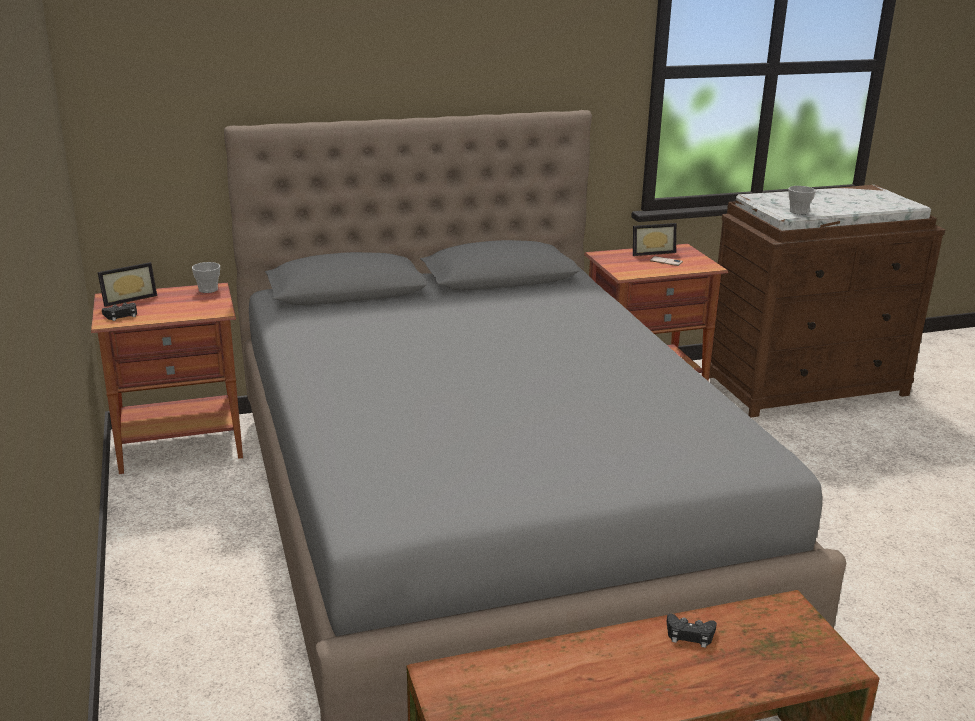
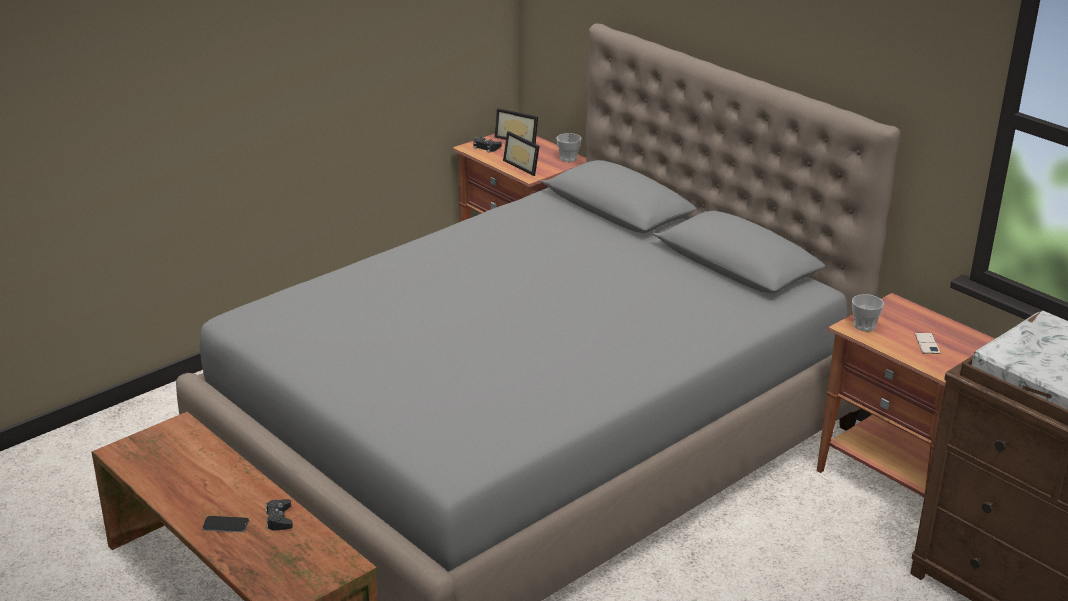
camera: 65 degrees right, 5 degrees up
picture frame [633,223,677,256] -> picture frame moved to [503,131,540,176]
cup [789,186,816,215] -> cup moved to [852,294,884,331]
none -> phone [202,516,249,532]

